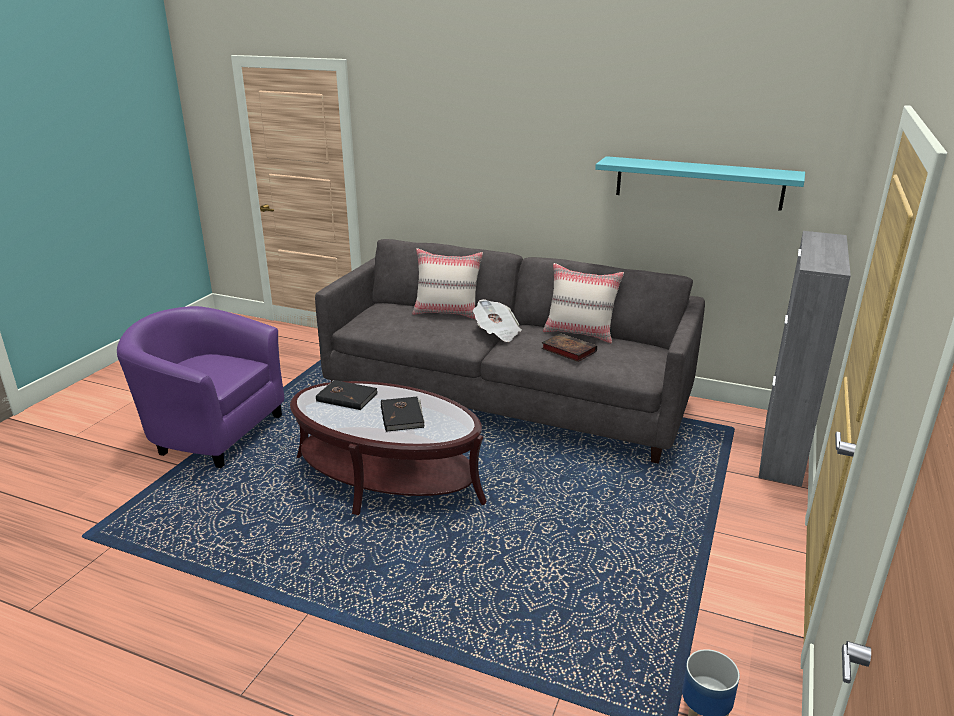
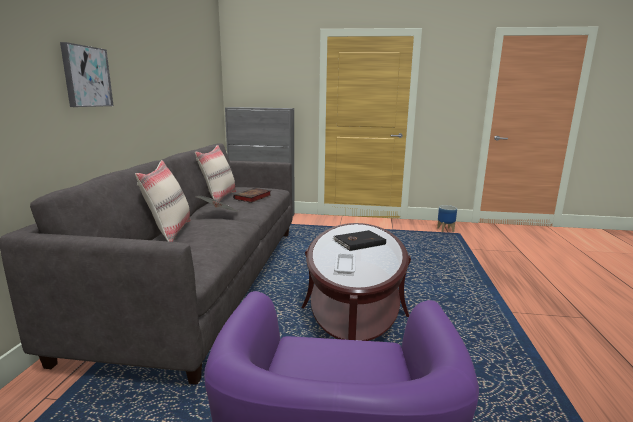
camera: 105 degrees left, 10 degrees down
black book [316,380,378,410] -> white tray [334,253,355,274]
turquoise shelf [595,156,805,211] -> none
none -> picture [60,42,113,107]

